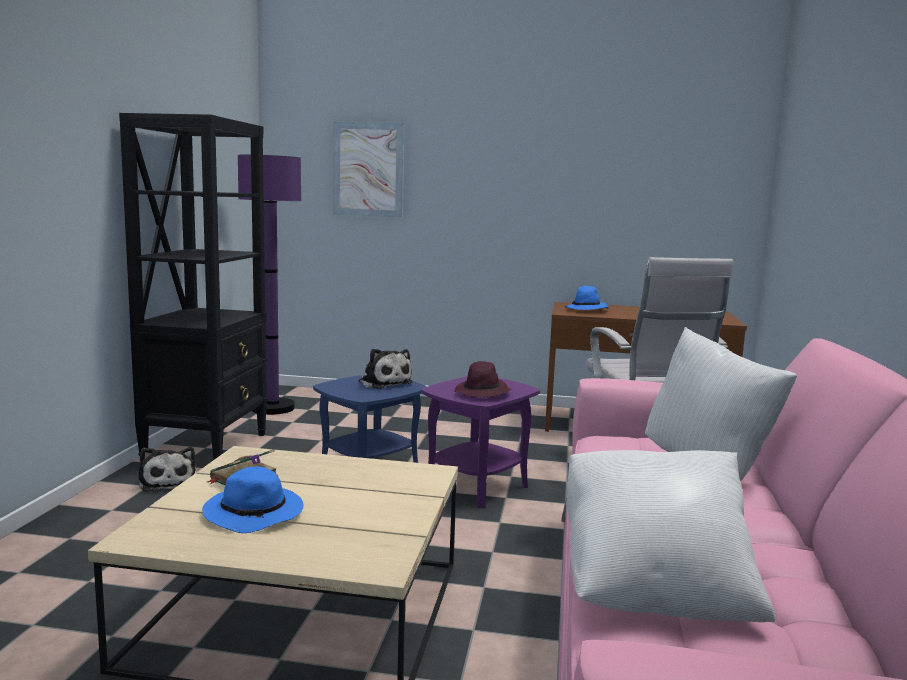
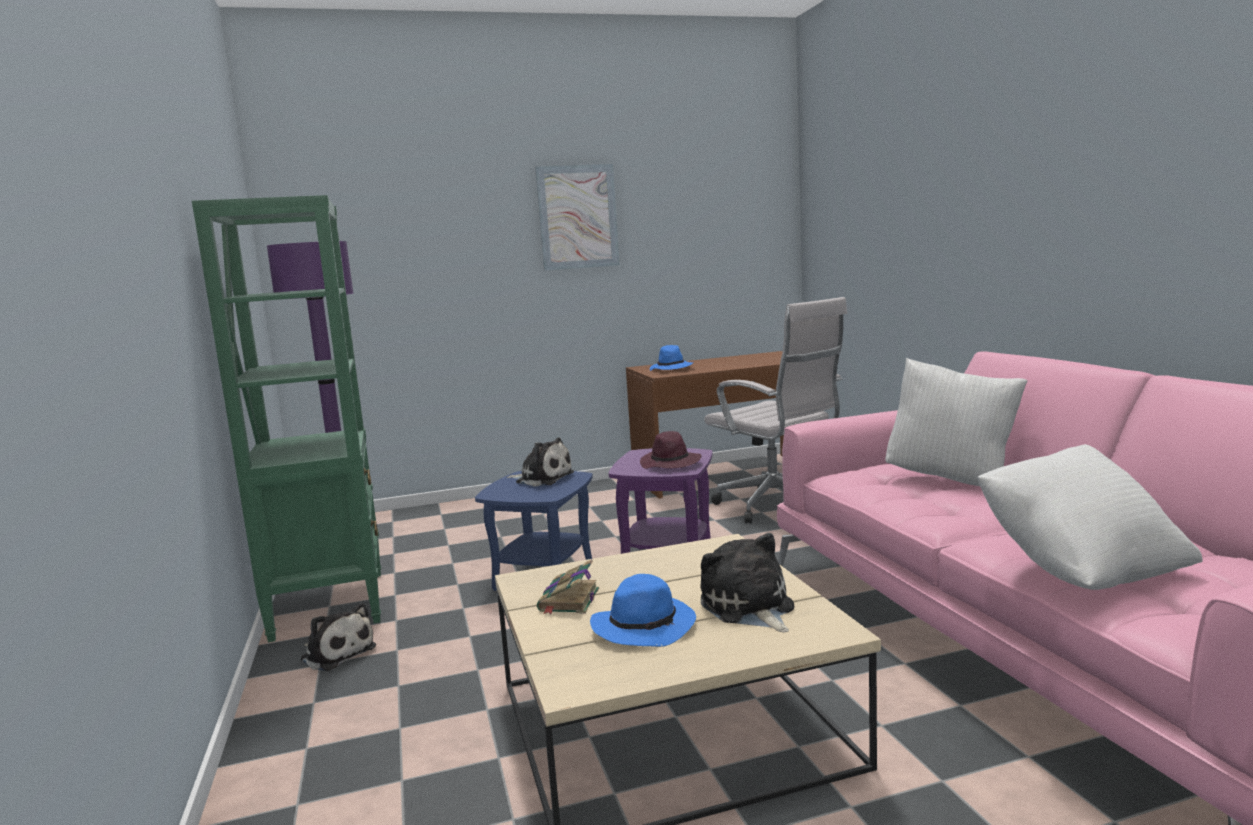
camera: 25 degrees left, 0 degrees up
black bookcase [119,113,268,460] -> green bookcase [192,195,381,642]
picture [333,122,404,217] -> picture moved to [535,164,620,271]
none -> plush toy [700,533,794,632]

